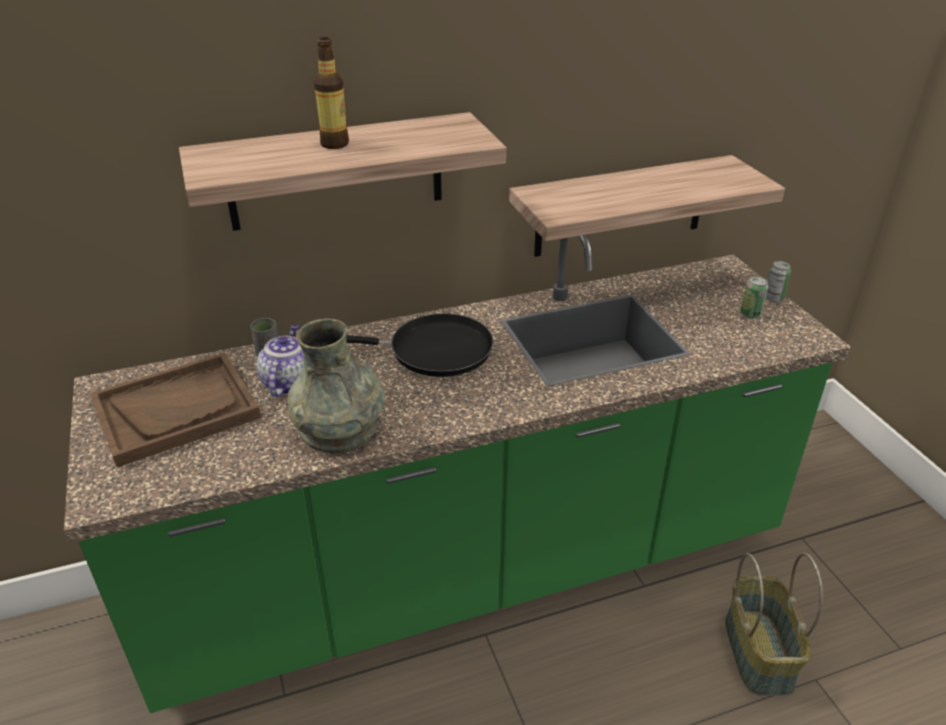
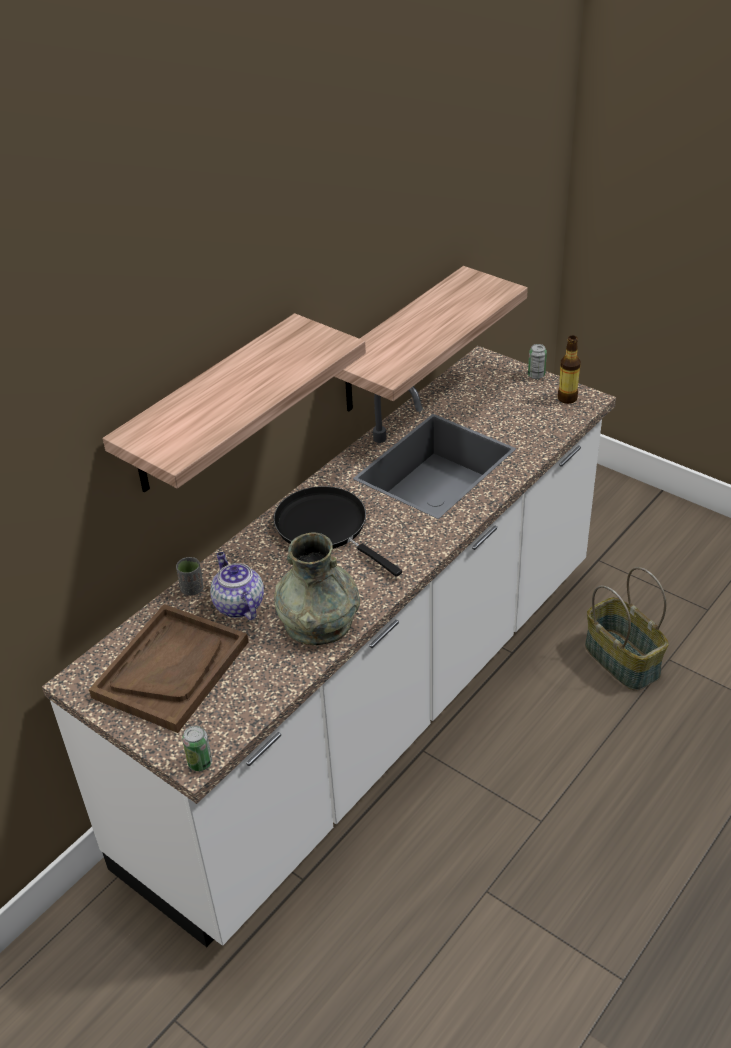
camera: 30 degrees left, 5 degrees up
green counter [64,235,851,713] -> white counter [42,346,616,947]
bottle [314,37,349,149] -> bottle moved to [558,335,581,404]
black frying pan [346,314,494,377] -> black frying pan turned 105 degrees counterclockwise [274,486,402,577]
can [740,276,768,319] -> can moved to [182,725,212,771]

